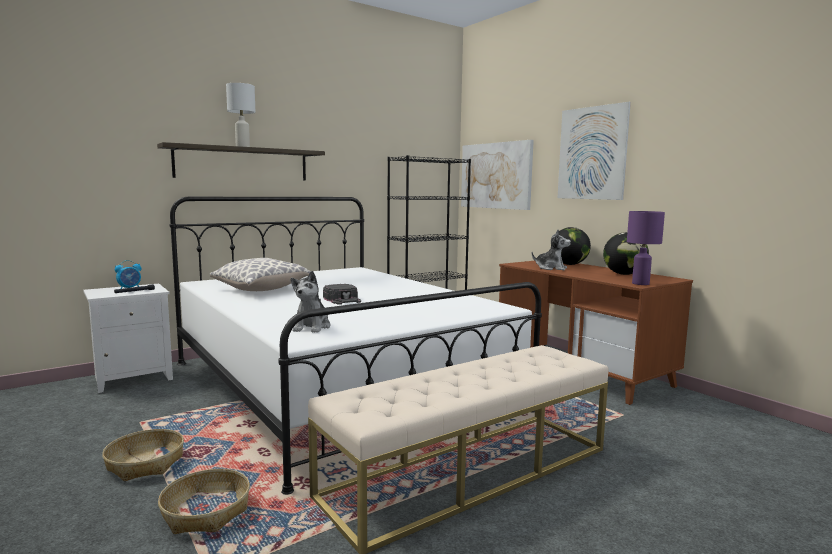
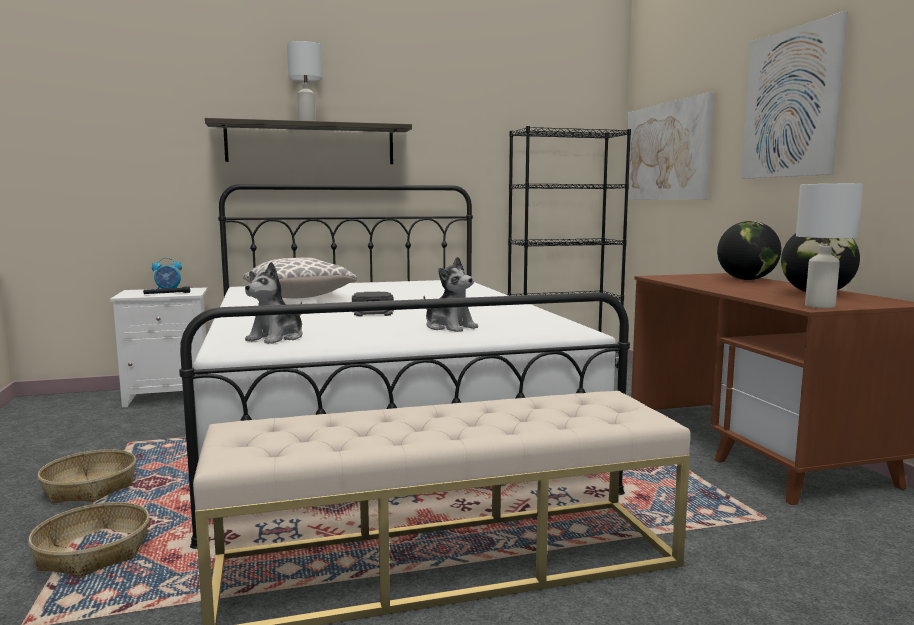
camera: 20 degrees right, 0 degrees up
plush toy [532,230,571,270] -> plush toy moved to [424,257,478,332]
purple table lamp [627,211,665,285] -> white table lamp [796,184,863,308]

